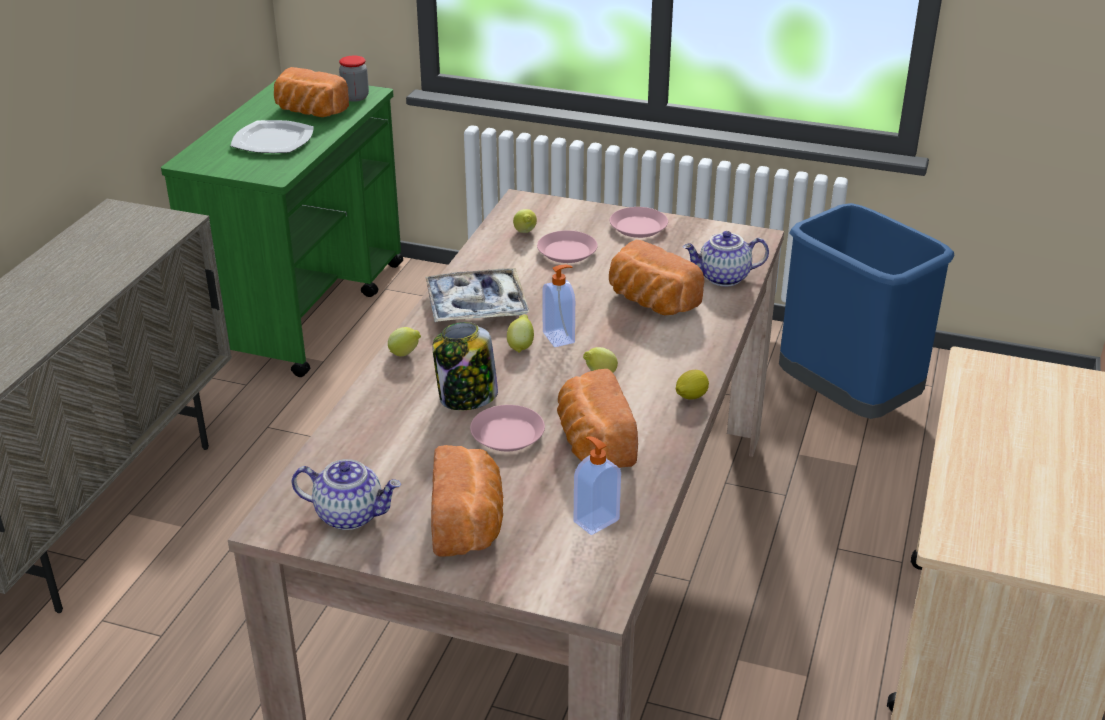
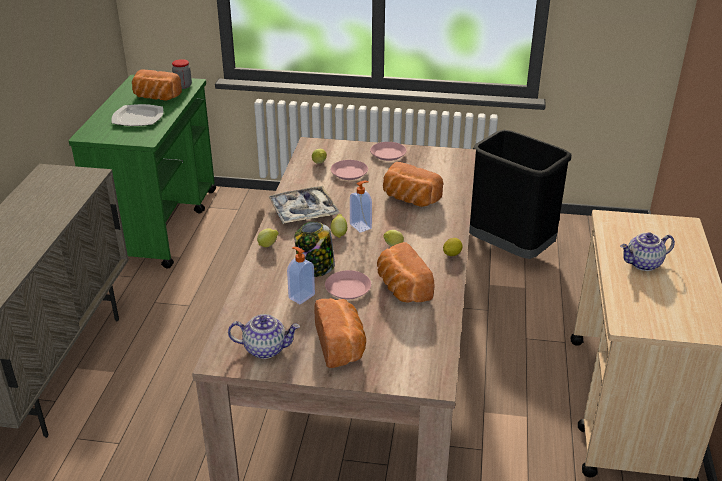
camera: 10 degrees left, 0 degrees up
soap dispenser [574,436,621,535] -> soap dispenser moved to [287,247,315,304]
teapot [683,231,769,287] -> teapot moved to [620,232,675,271]
blue trash can [779,203,954,419] -> black trash can [469,130,572,259]

